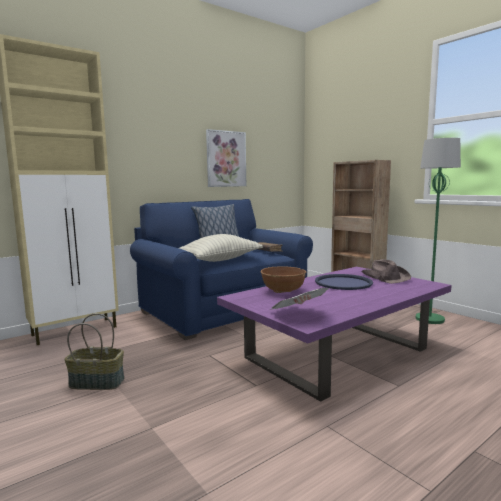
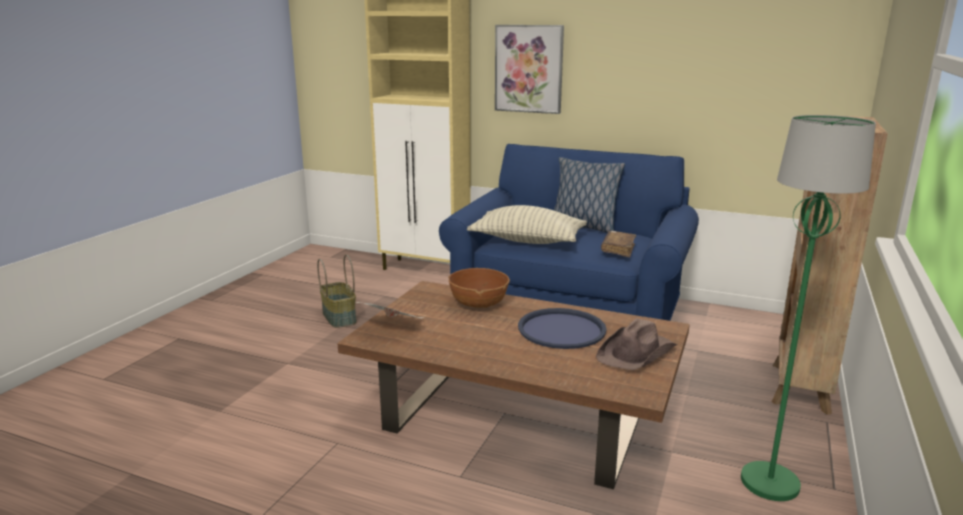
camera: 60 degrees right, 10 degrees up
picture [206,129,246,187] -> picture moved to [495,25,564,114]
purple coffee table [217,267,452,402] -> brown coffee table [337,281,690,489]

